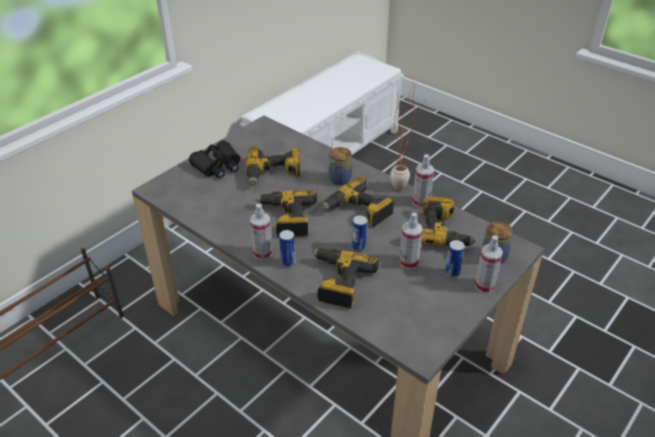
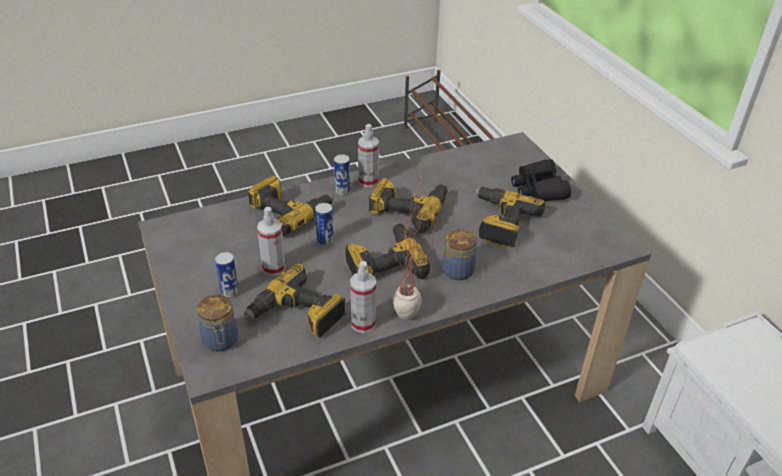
camera: 115 degrees right, 0 degrees up
spray bottle [475,235,503,293] -> none

